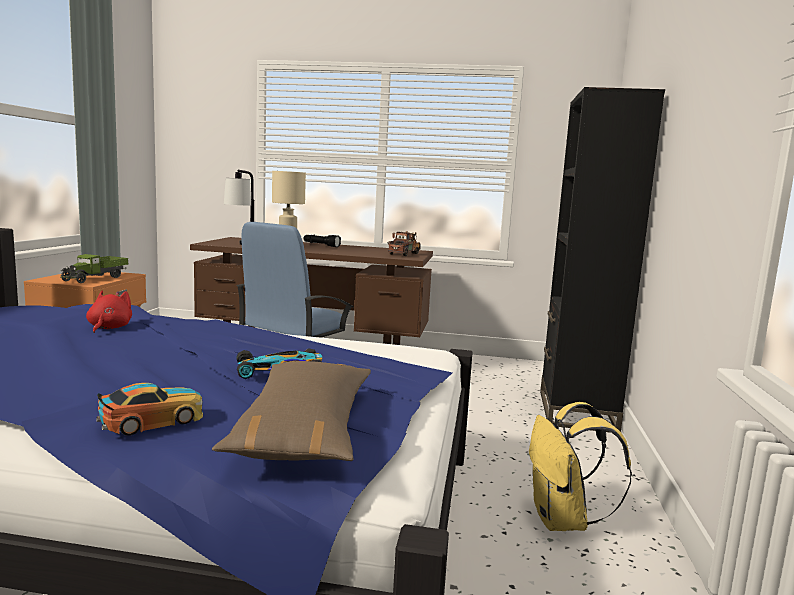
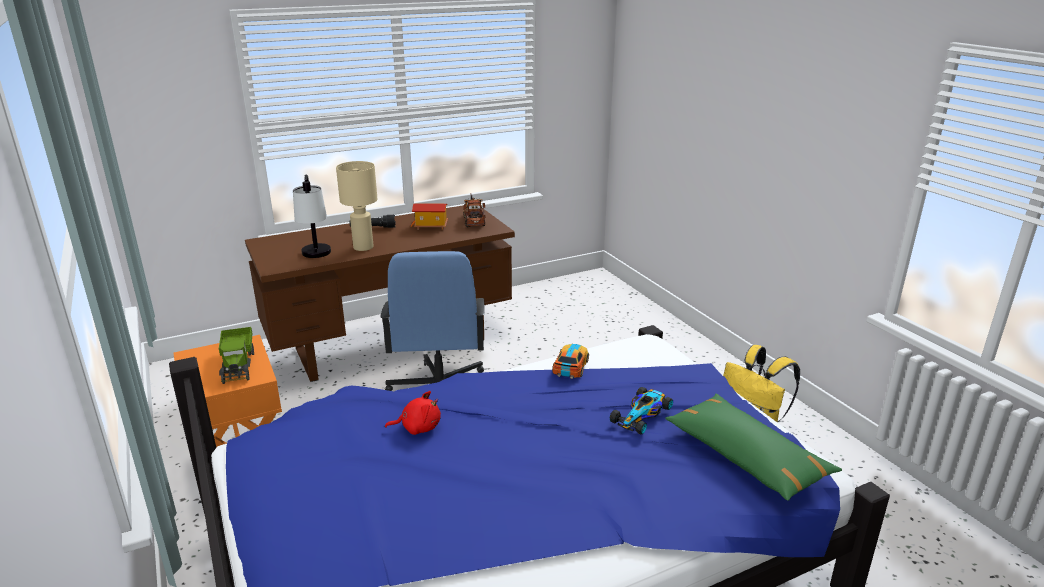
camera: 35 degrees left, 15 degrees up
red plush toy [86,291,132,333] -> red plush toy turned 120 degrees clockwise [385,391,441,435]
toy car [97,383,203,436] -> toy car moved to [552,344,589,379]
brown pillow [212,361,371,461] -> green pillow [665,394,842,501]
black bookcase [540,87,665,433] -> none
none -> toy house [411,204,448,230]

